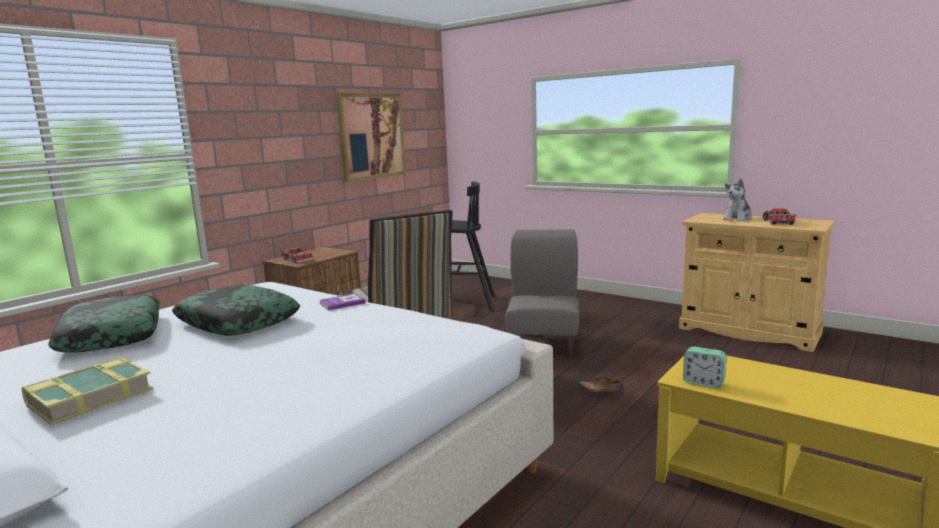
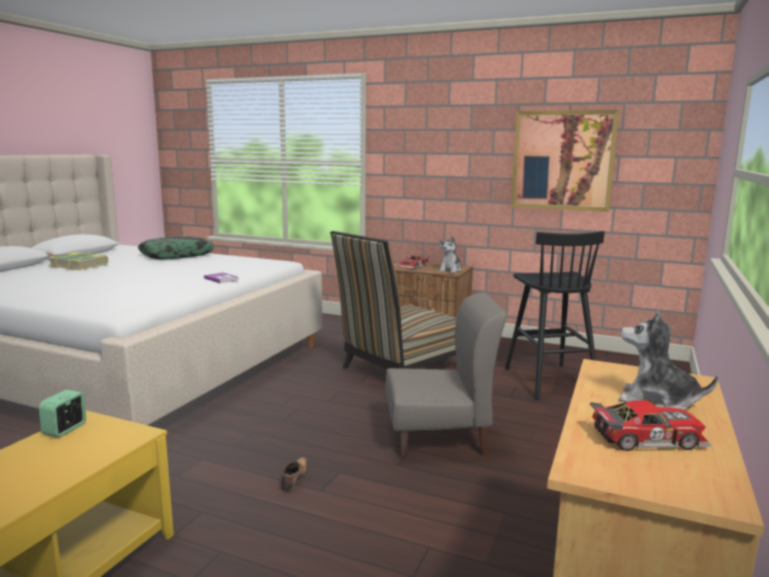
camera: 75 degrees right, 0 degrees up
pillow [172,285,300,336] -> none
none -> plush toy [439,236,462,273]

